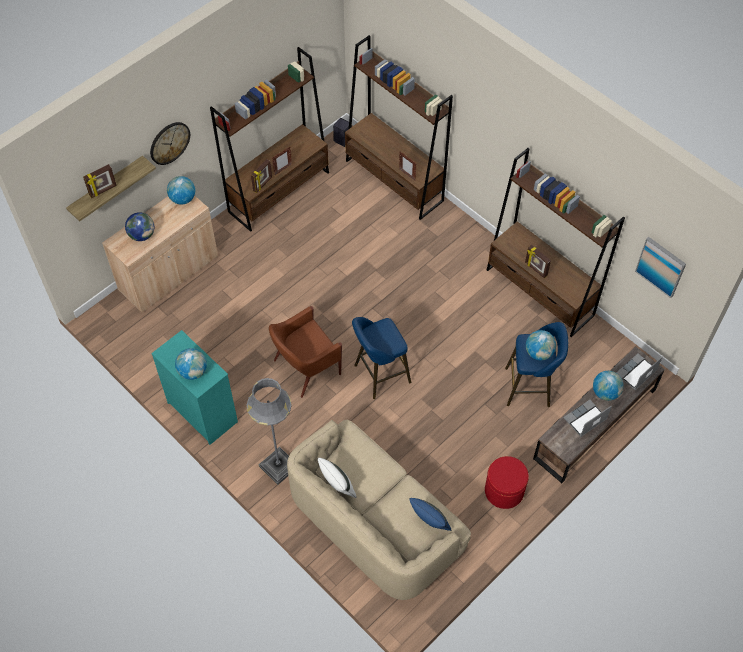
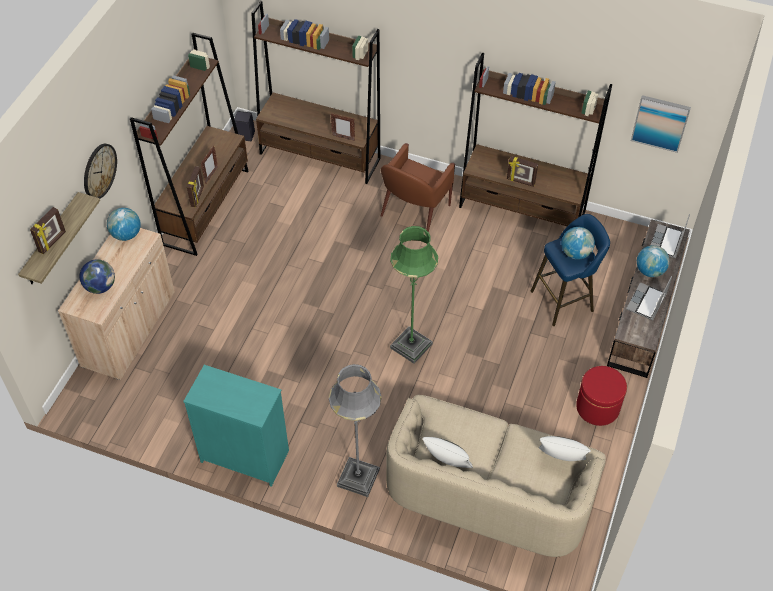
camera: 25 degrees left, 5 degrees down
globe [175,348,207,380] -> none
brown armchair [269,306,342,398] -> brown armchair moved to [381,143,455,232]
blue stool [352,317,411,399] -> green floor lamp [390,226,438,364]
blue pillow [409,498,451,531] -> white pillow [539,436,591,461]

